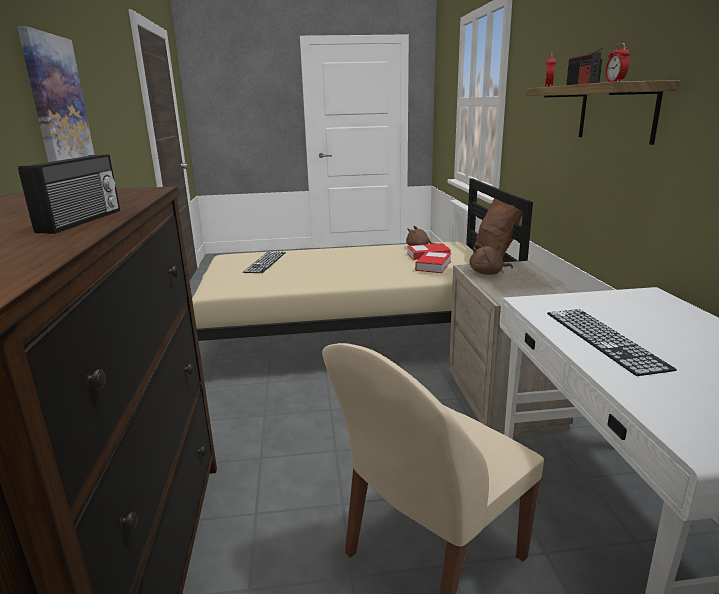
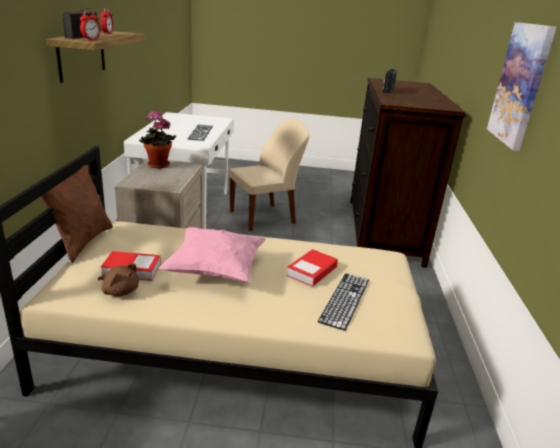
camera: 170 degrees left, 5 degrees up
book [415,251,451,273] -> book moved to [287,249,338,287]
brown plush toy [469,243,513,275] -> none
none -> potted plant [139,110,176,168]
none -> pink pillow [158,227,266,283]

